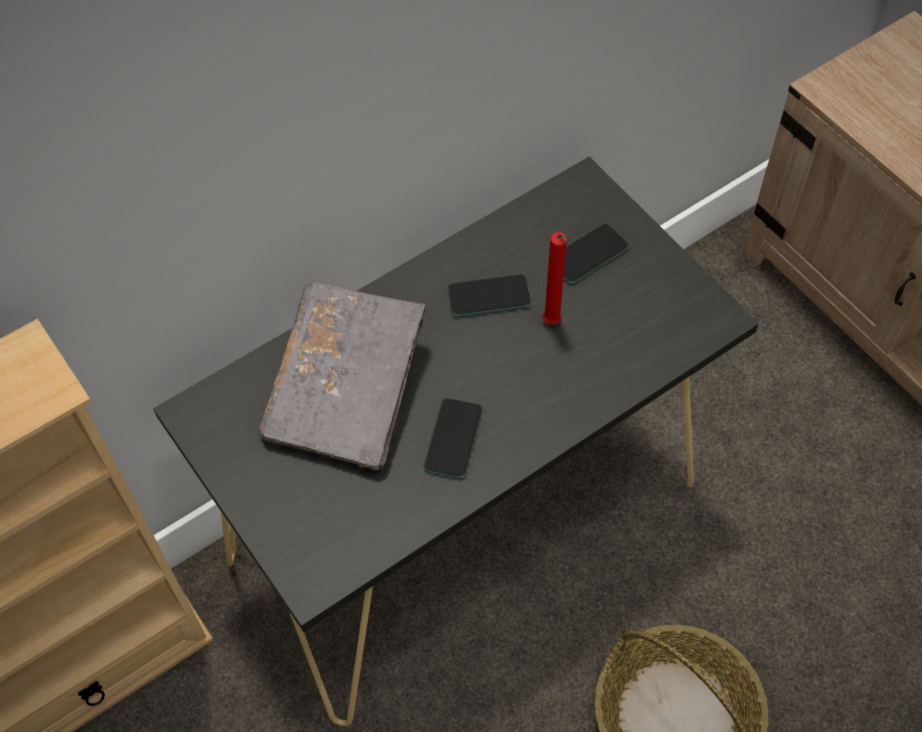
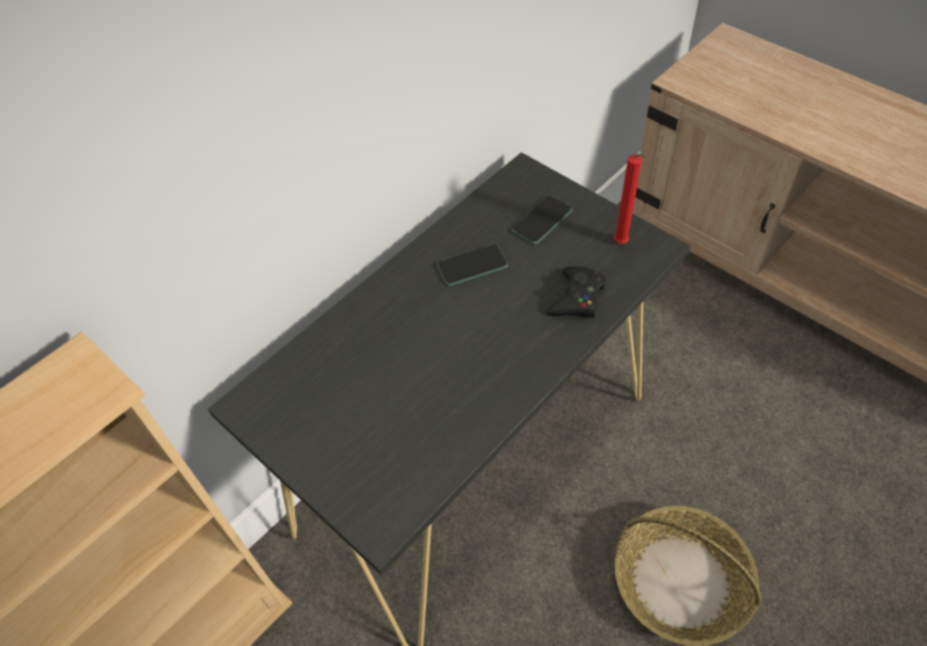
camera: 10 degrees left, 5 degrees down
grey book [259,282,426,471] -> none
phone [423,398,483,479] -> none
red candle [543,232,567,325] -> red candle moved to [614,154,646,244]
none -> black game controller [546,266,606,318]

